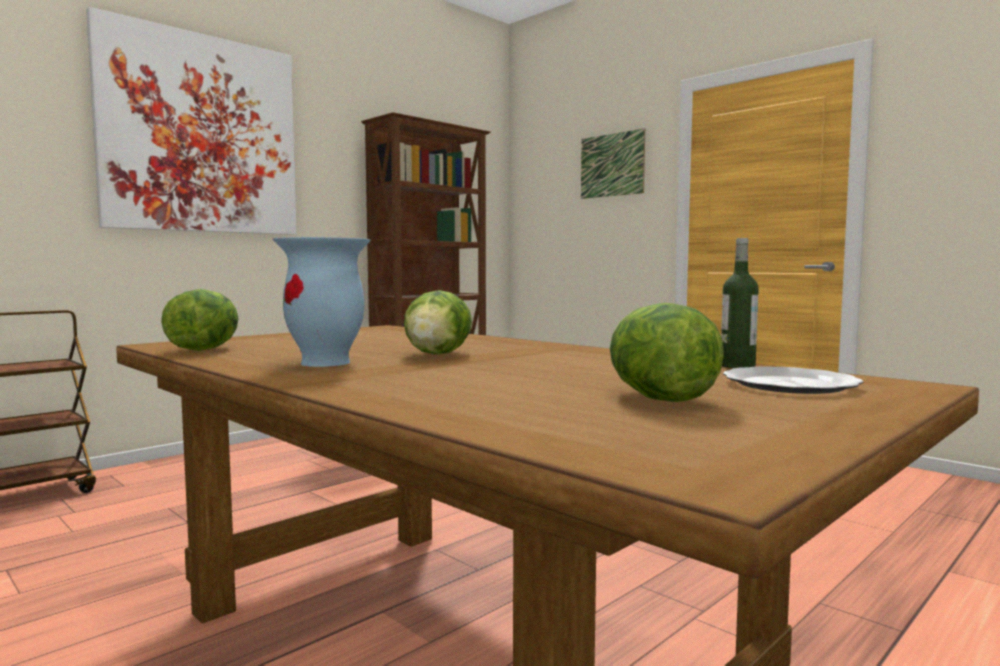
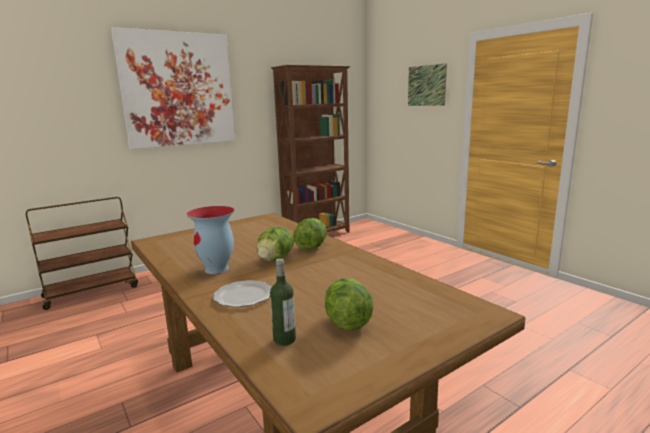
camera: 10 degrees right, 10 degrees up
lettuce [161,289,239,351] -> lettuce moved to [293,218,327,250]
bottle [721,238,759,368] -> bottle moved to [270,258,296,346]
plate [723,366,863,394] -> plate moved to [213,280,272,307]

